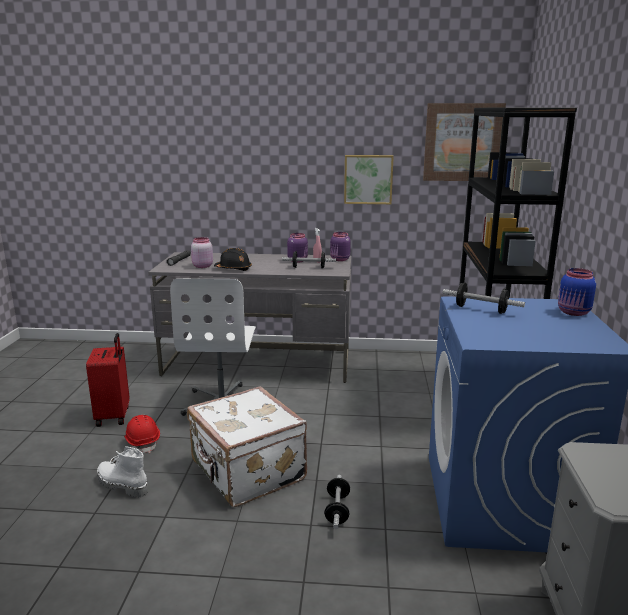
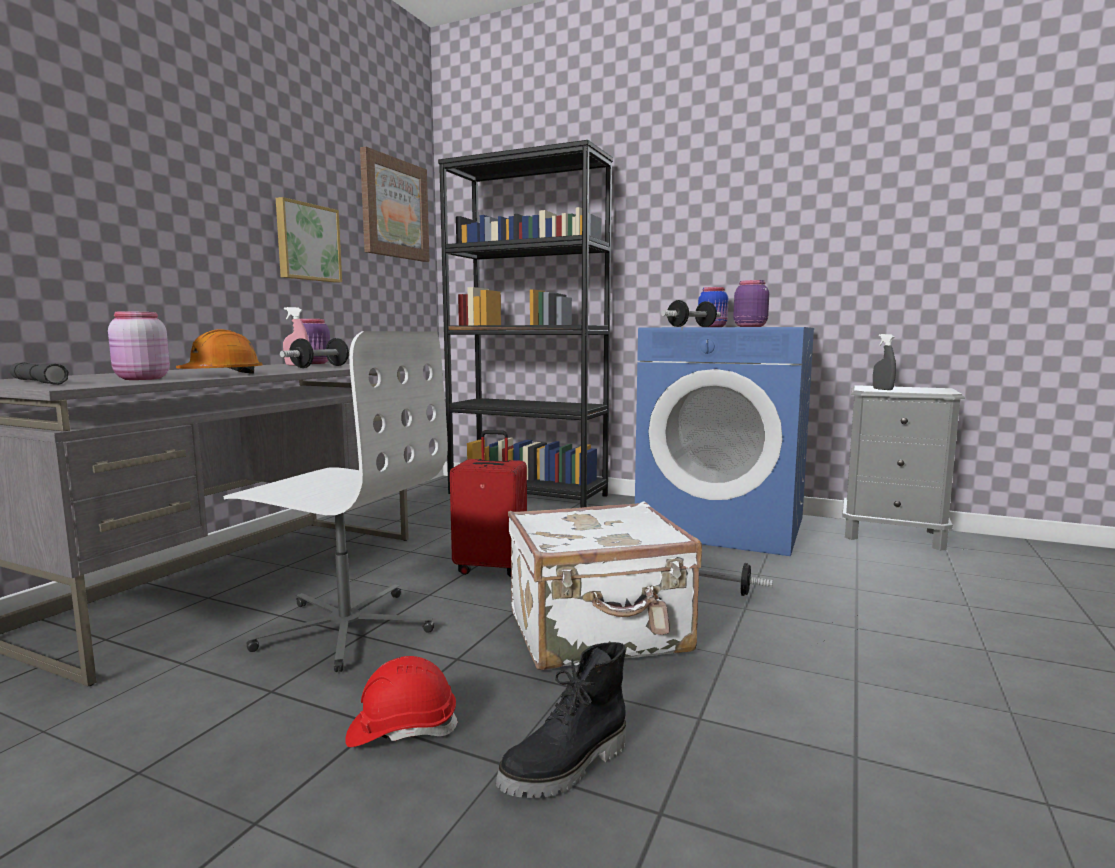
camera: 70 degrees left, 10 degrees down
red suitcase [86,333,130,427] -> red suitcase moved to [450,430,527,577]
white boot [97,446,148,498] -> black boot [496,642,626,798]
black hard hat [214,248,252,271] -> orange hard hat [176,329,263,374]
purple jar [287,233,308,263] -> purple jar moved to [733,280,769,327]
none -> grey spray bottle [873,334,896,390]

